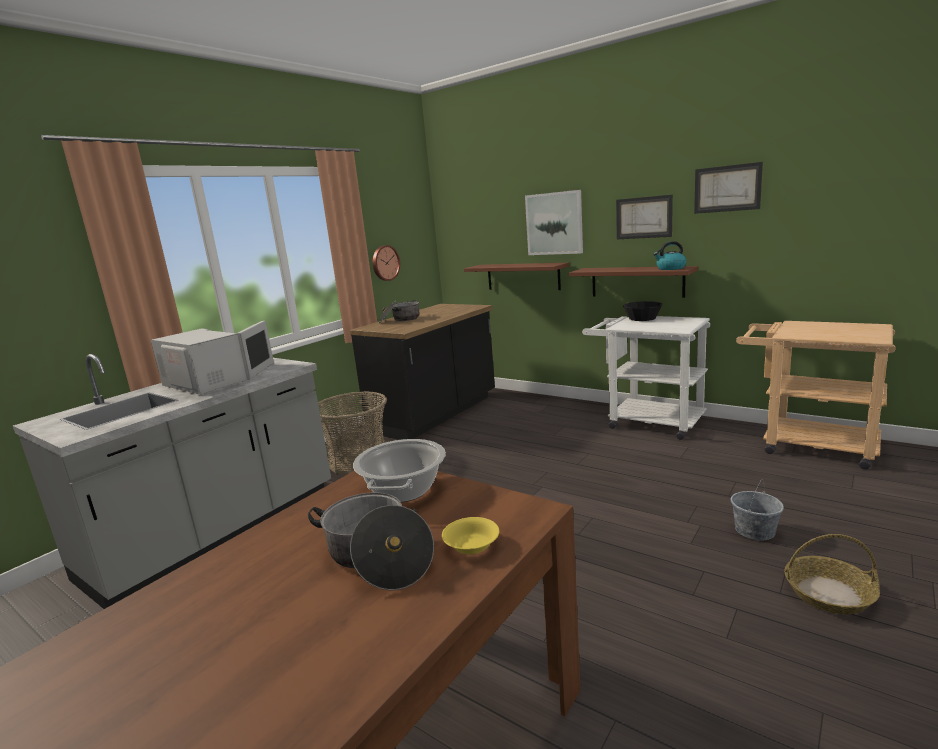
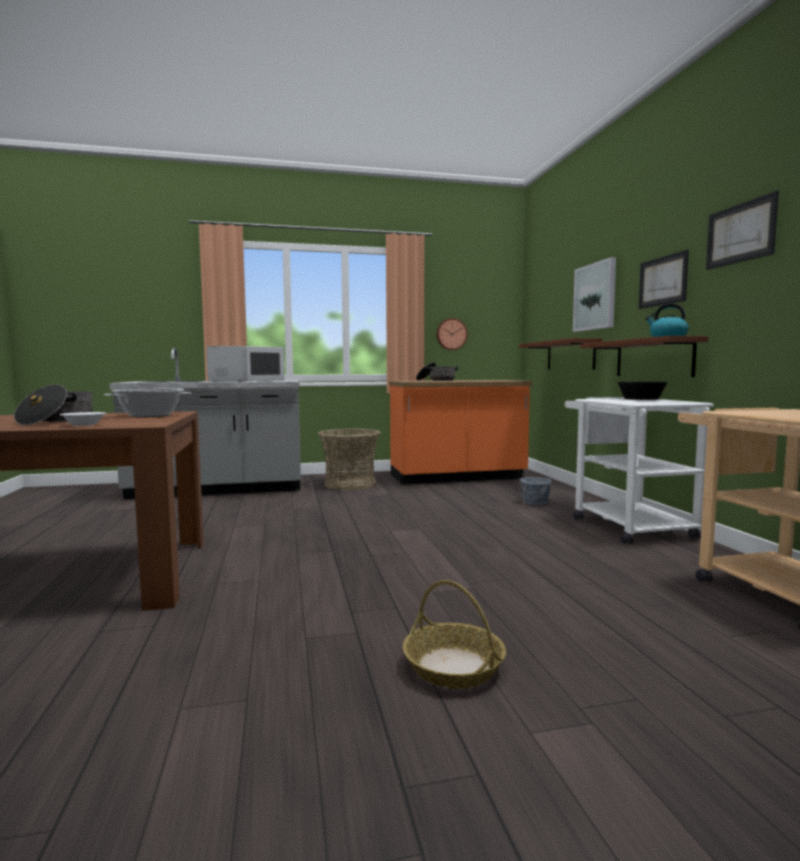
camera: 40 degrees right, 10 degrees down
black counter [350,304,495,440] -> orange counter [389,380,533,484]
yellow bowl [442,517,499,555] -> white bowl [59,412,106,426]
grey bucket [731,480,784,541] -> grey bucket moved to [520,464,552,505]

